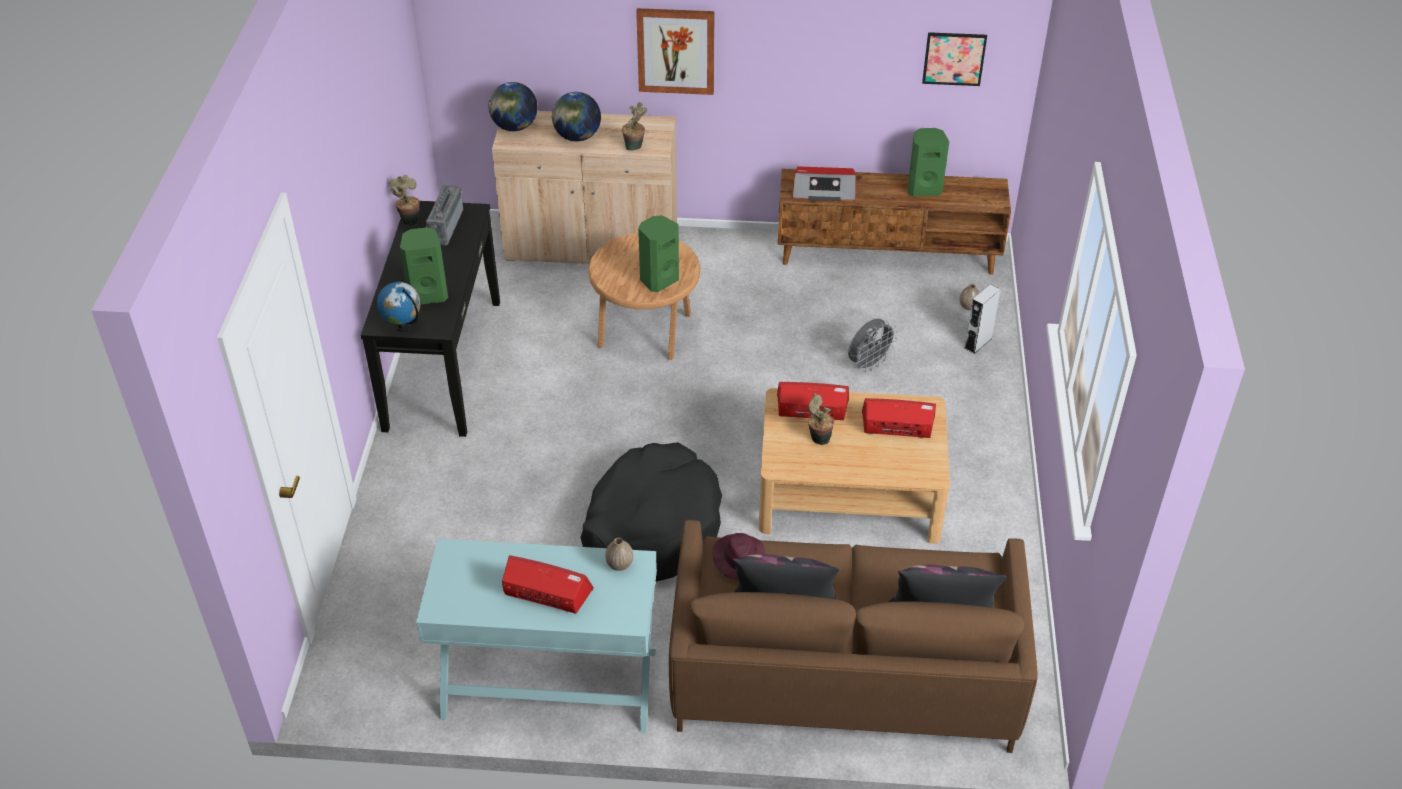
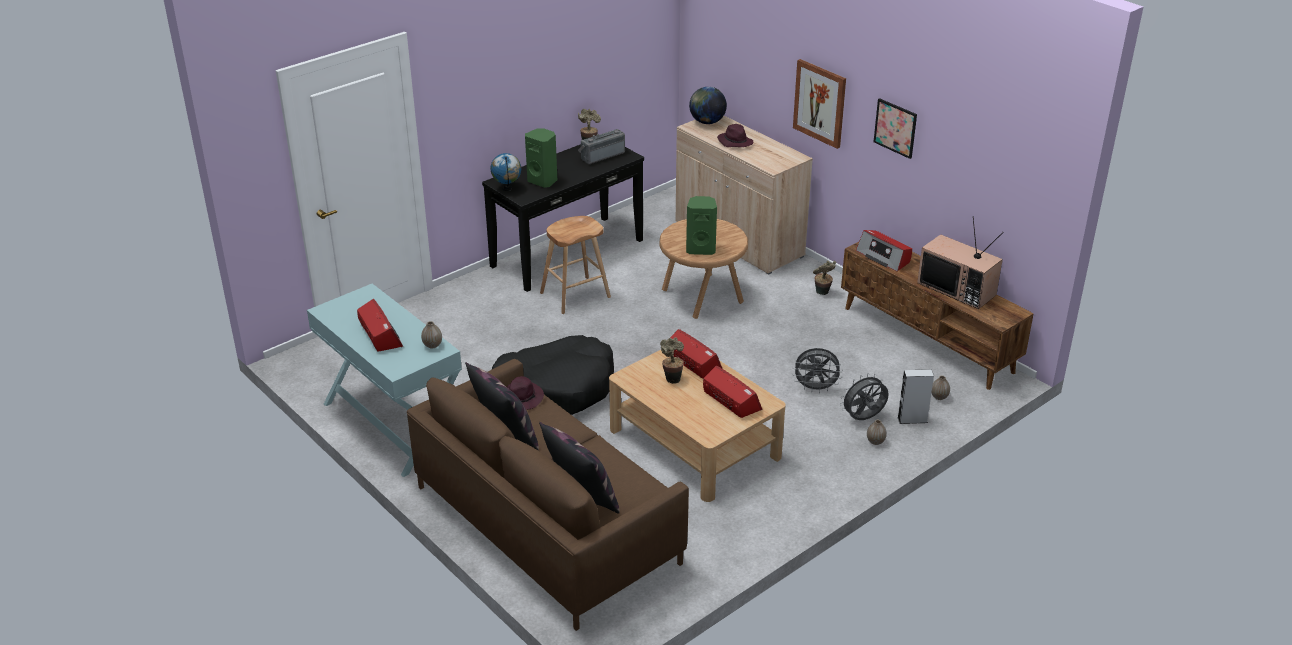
camera: 45 degrees right, 10 degrees down
globe [552,92,601,142] -> purple hat [717,124,753,147]
potted plant [622,102,647,150] -> potted plant moved to [813,261,836,295]
green speaker [908,128,949,197] -> television [917,216,1004,309]
picture [922,32,987,86] -> picture moved to [874,98,917,159]
none -> brown stool [540,216,611,314]
none -> grey fan [840,373,889,420]
none -> vase [867,420,887,445]

